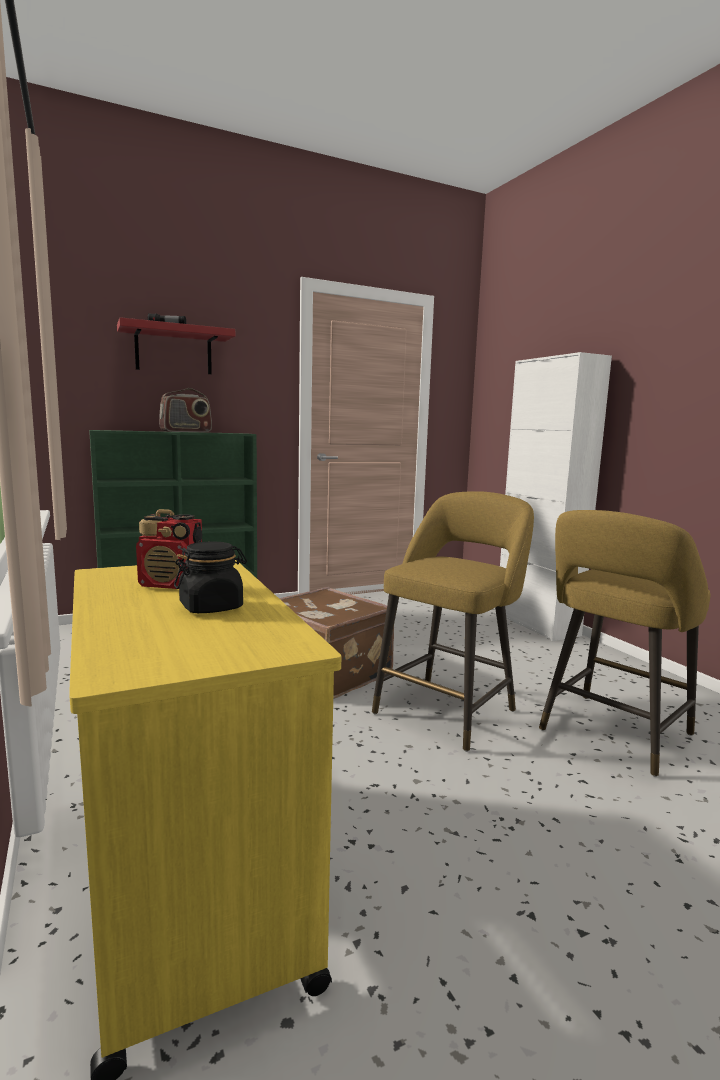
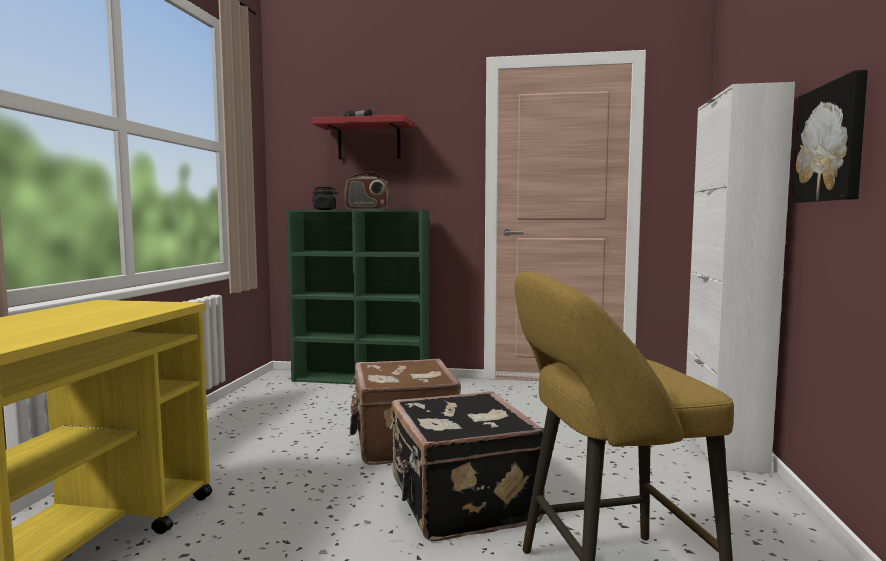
camera: 35 degrees right, 5 degrees down
radio [136,509,202,589] -> none
black jar [174,541,247,613] -> black jar moved to [312,186,338,210]
yellow stool [372,491,534,752] -> black suitcase [390,391,545,541]
none -> picture [793,70,868,203]

